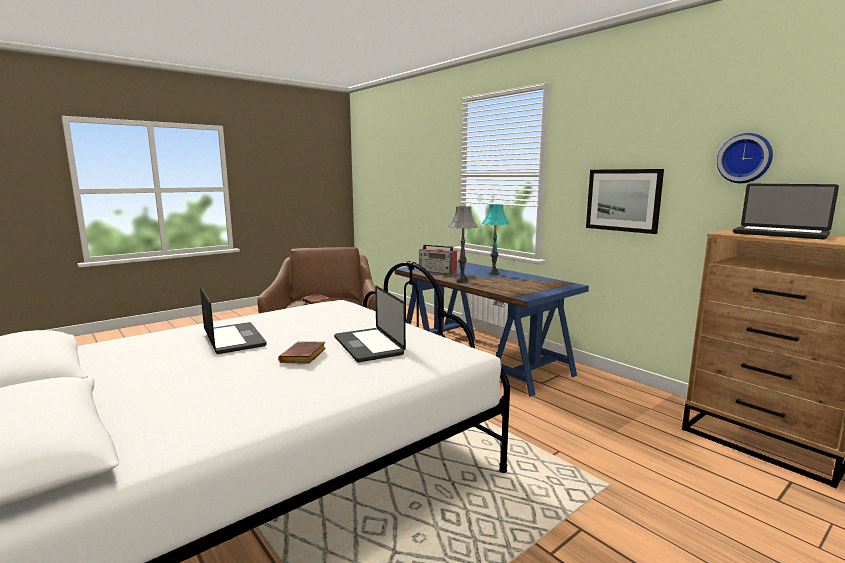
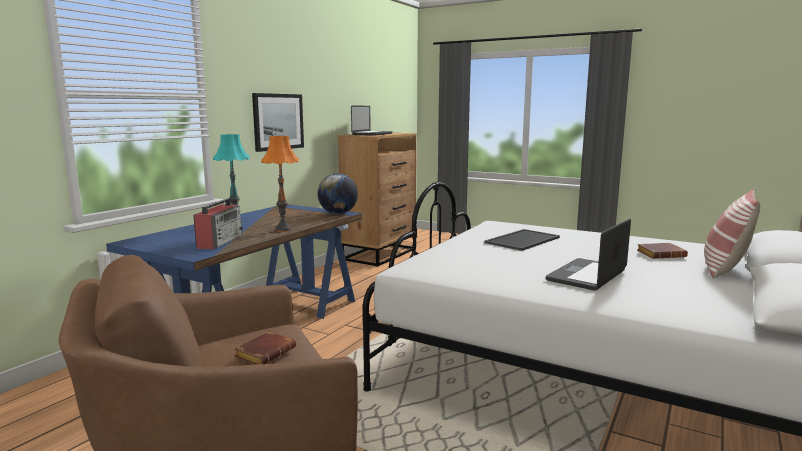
camera: 110 degrees left, 0 degrees up
brown book [278,341,326,364] -> brown book moved to [637,243,688,259]
laptop [334,286,406,362] -> tray [484,229,560,251]
grey table lamp [449,206,478,283] -> orange table lamp [261,136,299,232]
wall clock [717,133,773,183] -> none
none -> globe [318,174,358,214]
none -> pillow [704,188,760,278]

